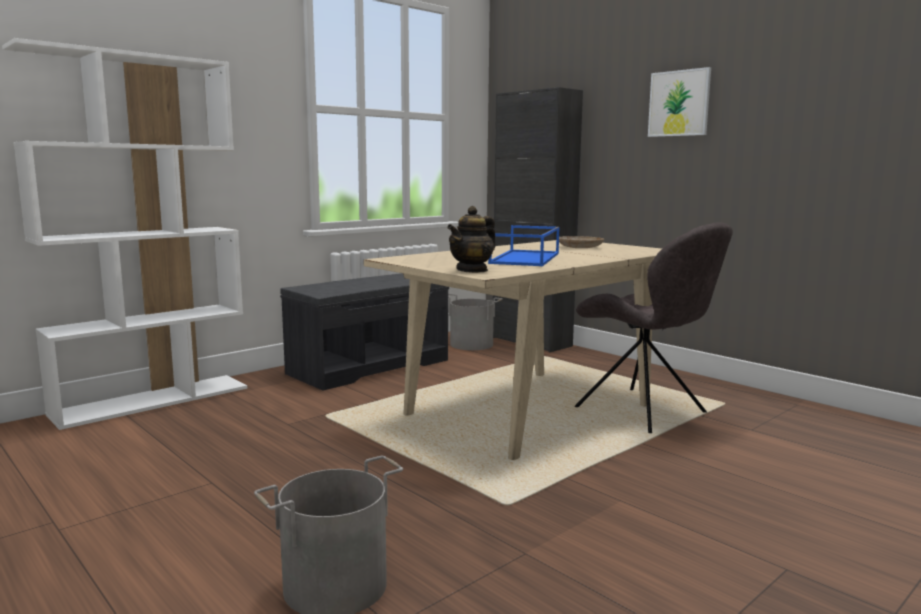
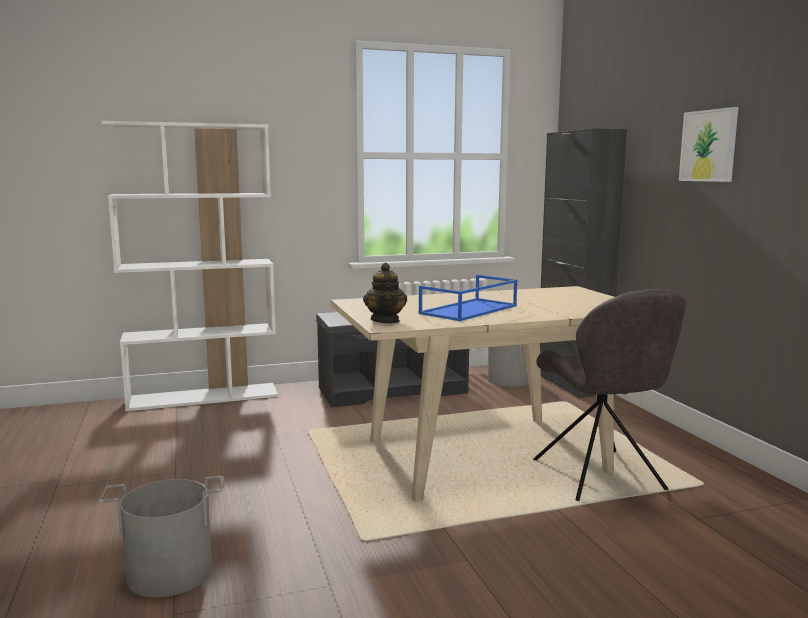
camera: 25 degrees right, 0 degrees up
teapot [447,206,496,273] -> teapot turned 75 degrees counterclockwise [363,263,407,323]
beige plate [559,236,604,248] -> none

